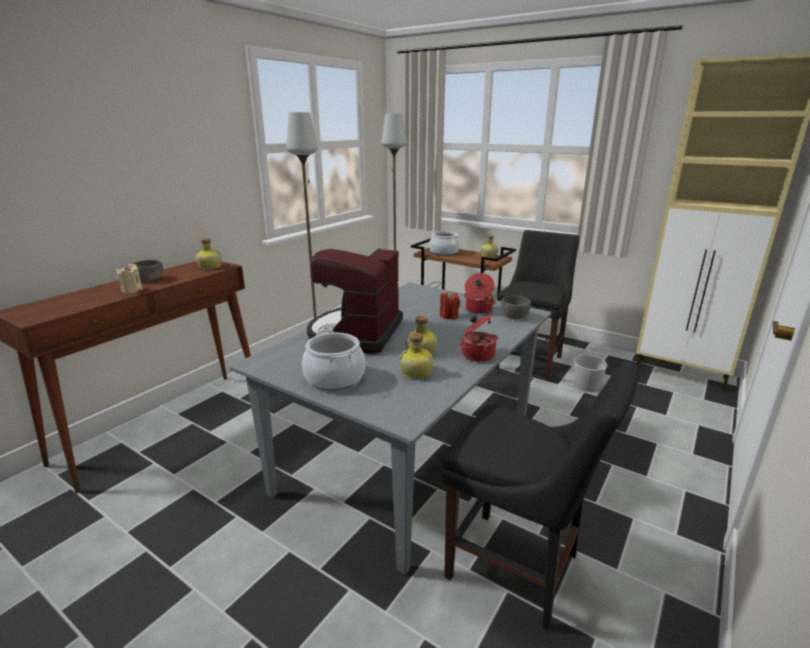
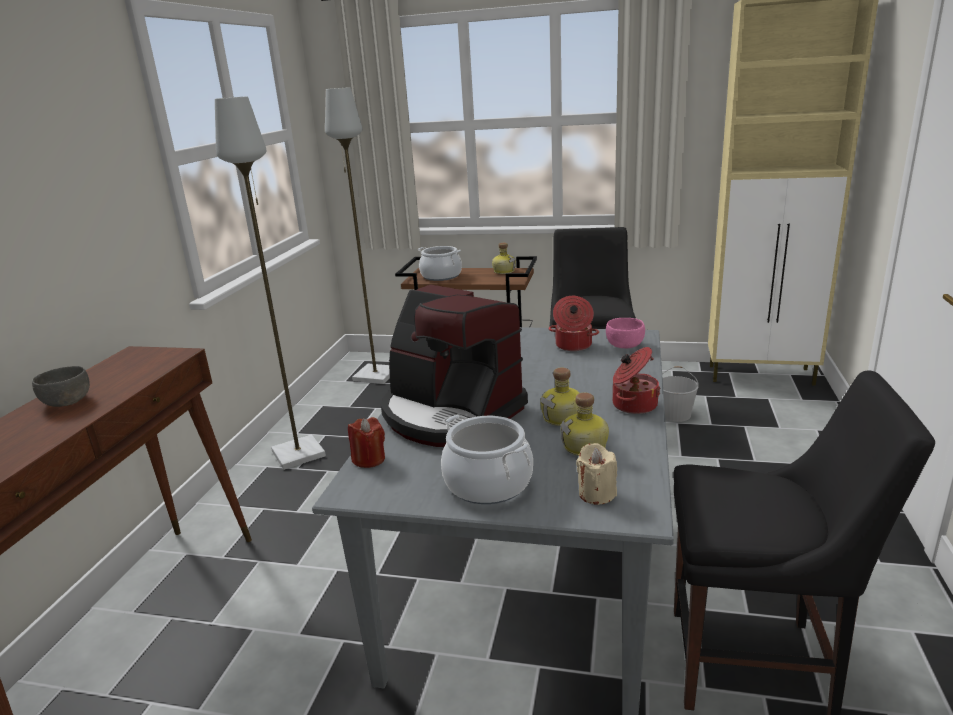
camera: 20 degrees left, 0 degrees up
beige candle [116,264,143,294] -> beige candle moved to [576,443,617,505]
bottle [196,238,221,269] -> none
coffee machine [307,248,403,354] -> coffee machine turned 45 degrees counterclockwise [381,284,528,447]
red candle [440,291,460,319] -> red candle moved to [348,417,385,468]
grey bowl [501,296,531,319] -> pink bowl [606,318,645,348]

